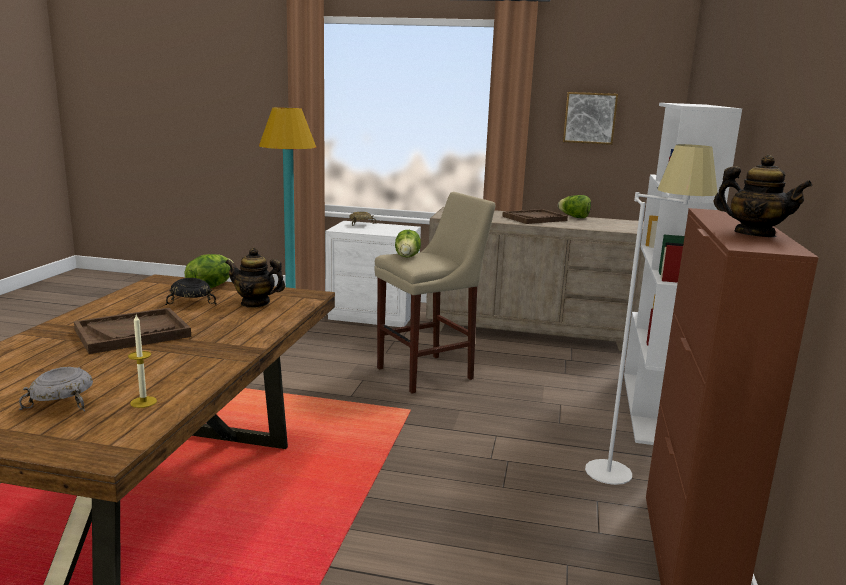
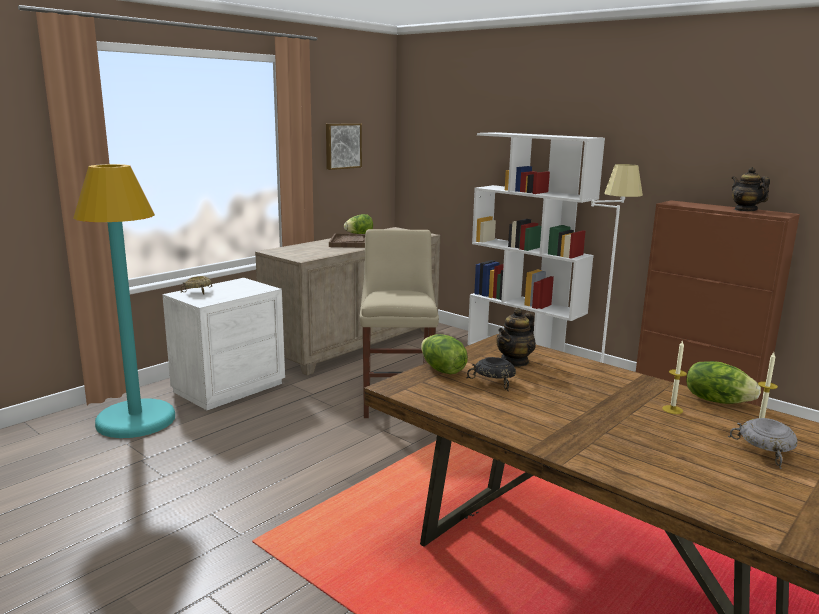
camera: 60 degrees left, 0 degrees up
brown tray [74,307,191,354] -> none
lettuce [395,230,421,258] -> lettuce moved to [686,361,761,404]
teapot [713,155,813,237] -> teapot turned 90 degrees counterclockwise [732,167,770,211]
none -> candle [662,340,687,414]

